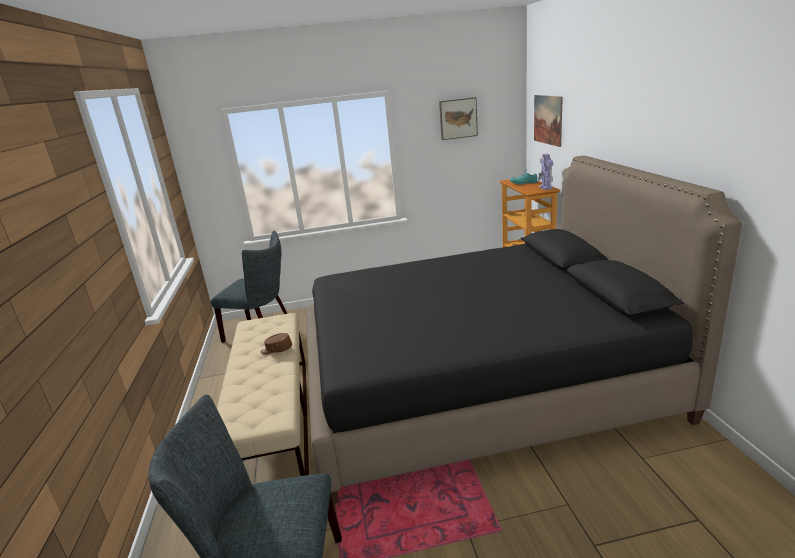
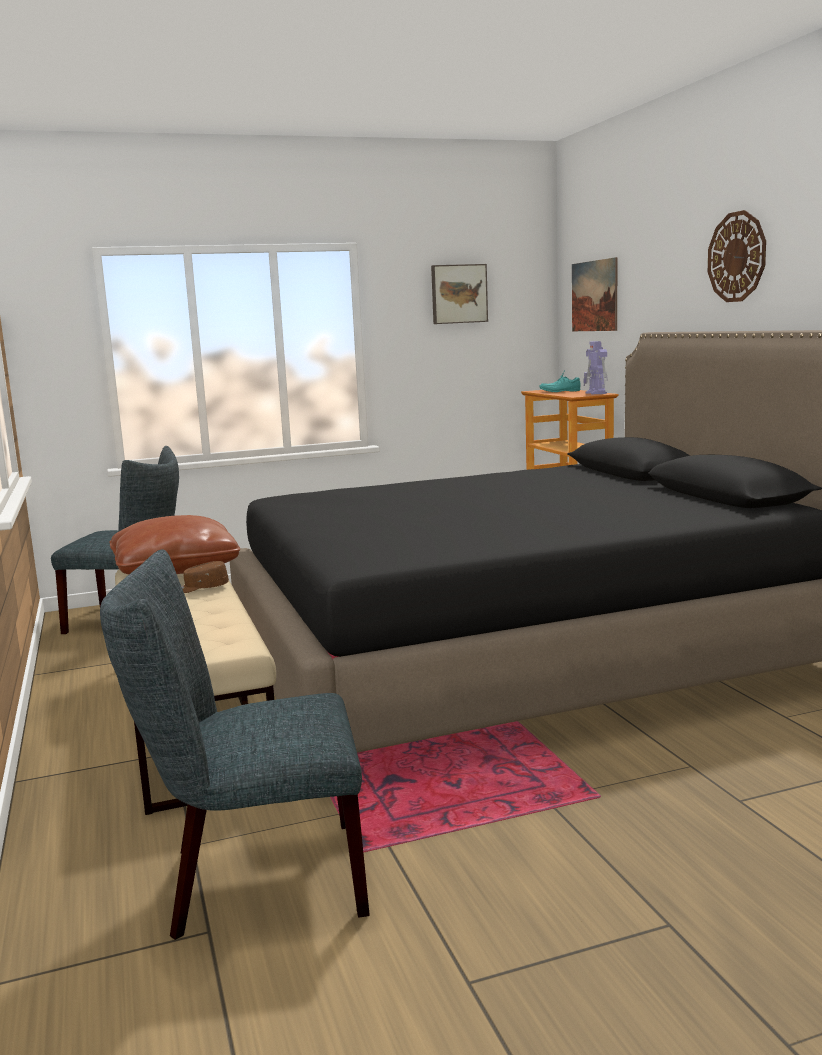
camera: 10 degrees left, 10 degrees down
none -> brown pillow [109,515,240,574]
none -> wall clock [708,210,766,302]

